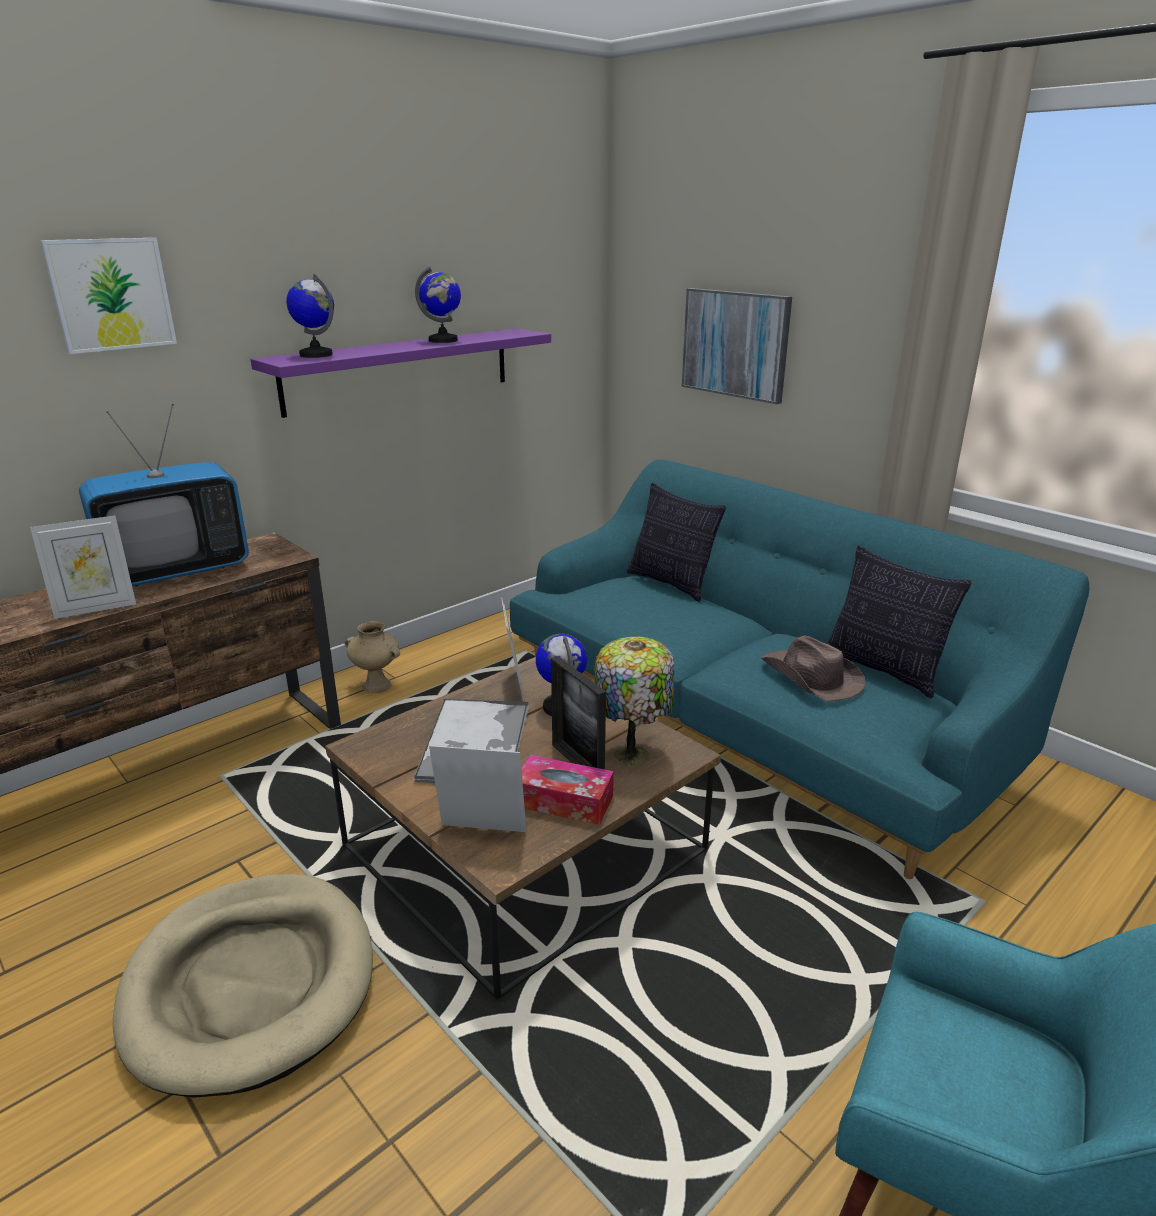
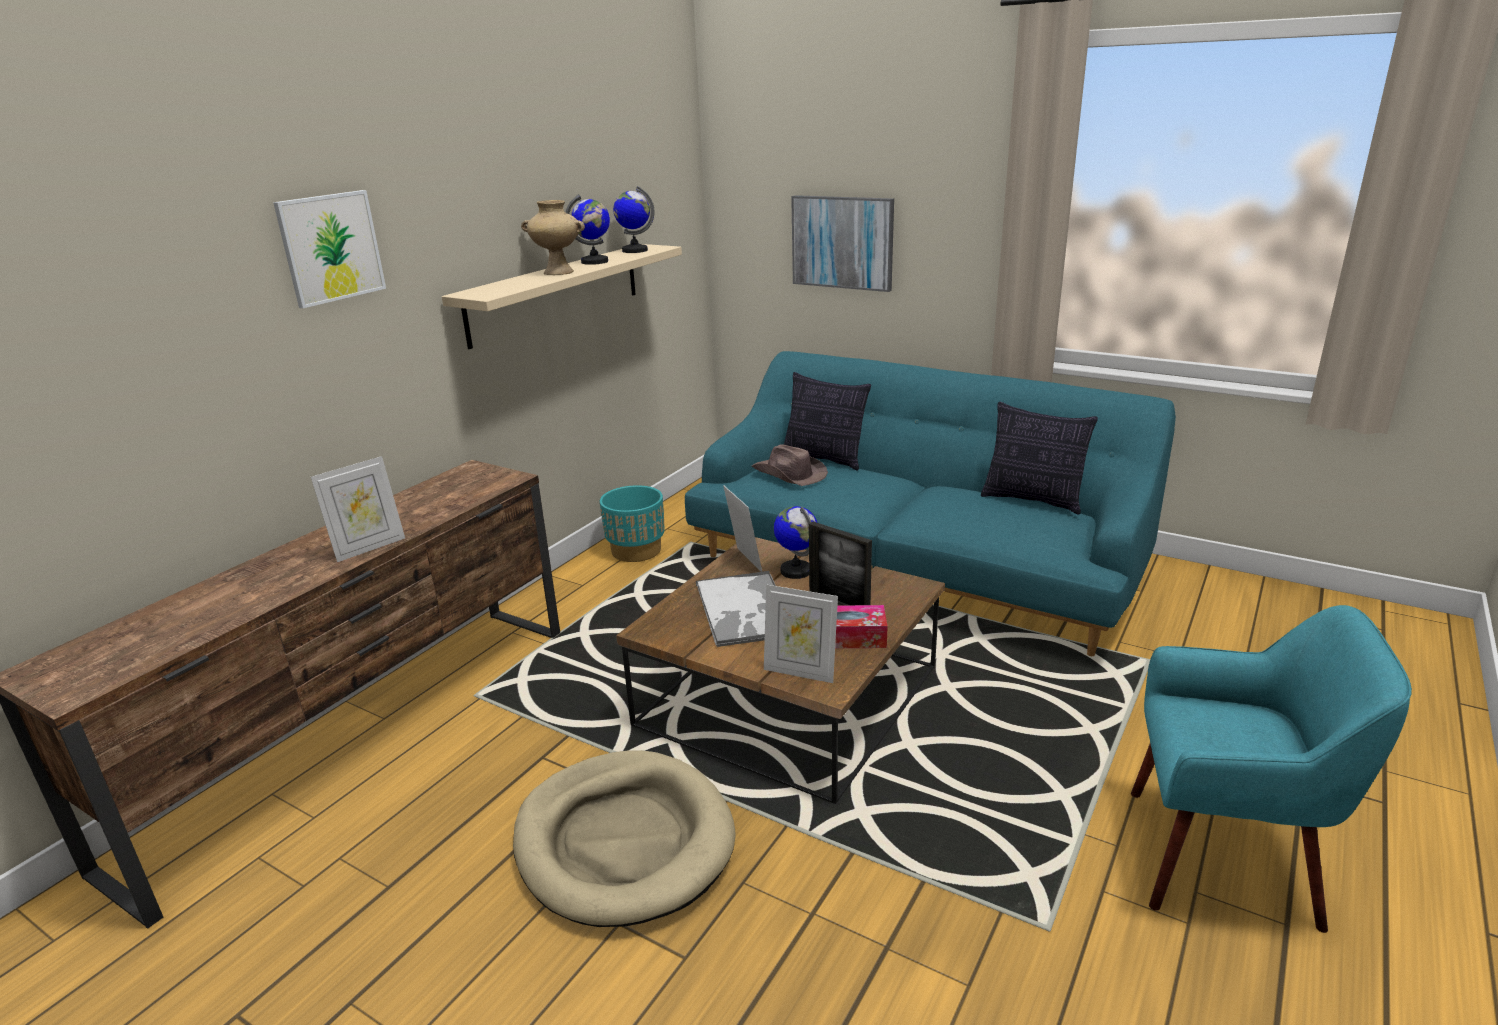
camera: 15 degrees left, 0 degrees up
television [79,404,249,586] -> none
purple shelf [250,328,551,418] -> beige shelf [442,244,682,349]
globe [286,274,334,358] -> globe moved to [613,186,654,253]
beige vase [344,621,400,693] -> beige vase moved to [521,200,585,275]
picture frame [429,745,527,832] -> picture frame turned 150 degrees counterclockwise [764,585,838,683]
table lamp [595,637,675,766] -> none
brown hat [761,635,866,701] -> brown hat moved to [751,445,828,486]
none -> turquoise planter [600,485,664,562]

